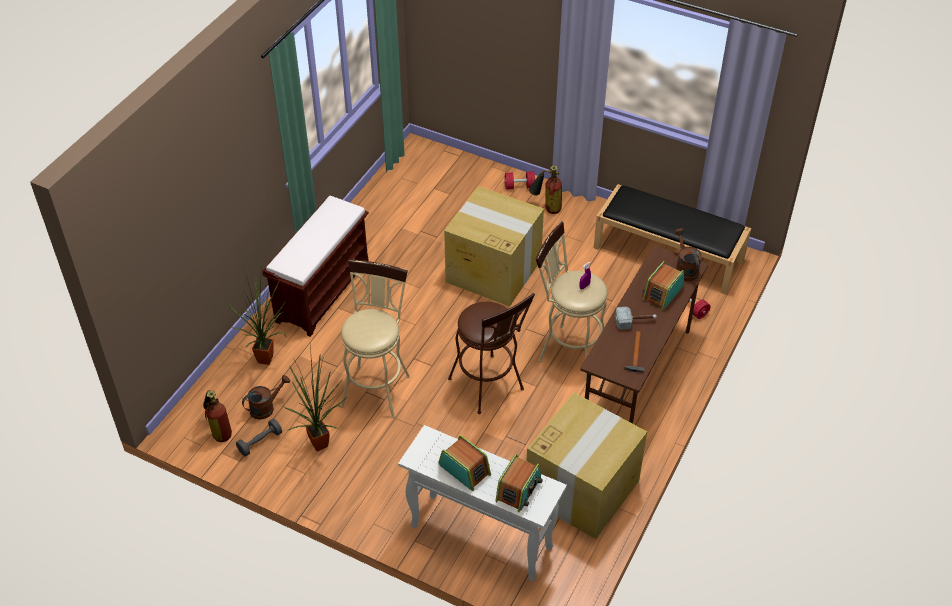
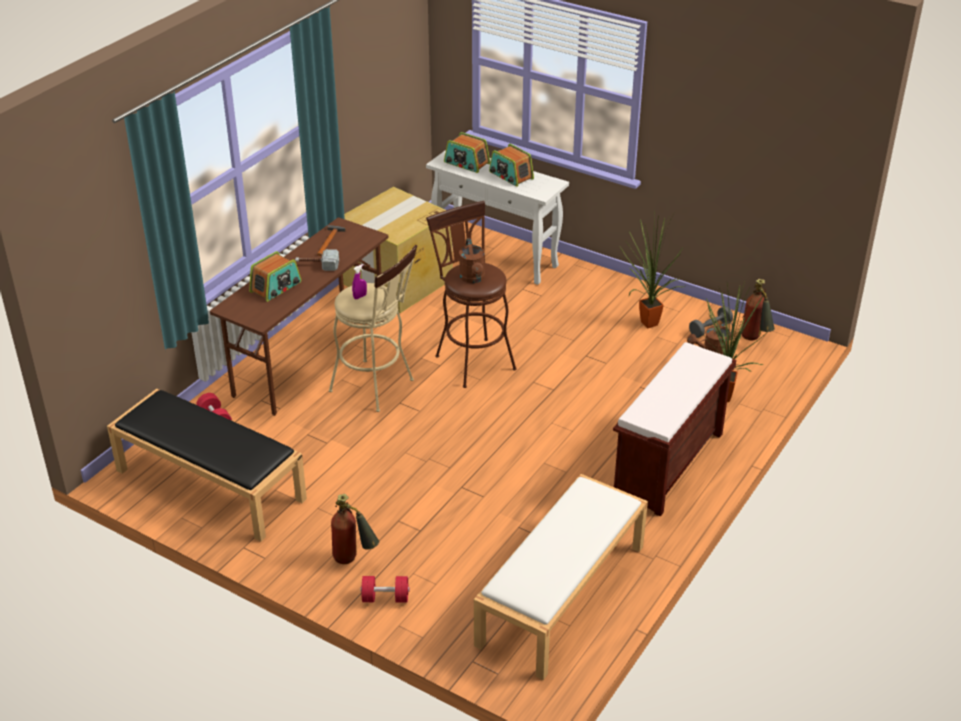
camera: 175 degrees left, 10 degrees down
beige stool [341,259,410,418] -> none
cardboard box [444,186,544,306] -> none
radio [496,454,543,512] -> radio turned 90 degrees counterclockwise [444,132,490,173]
brown watering can [675,228,702,281] -> brown watering can moved to [459,238,485,283]
none -> white bench [474,474,648,680]

